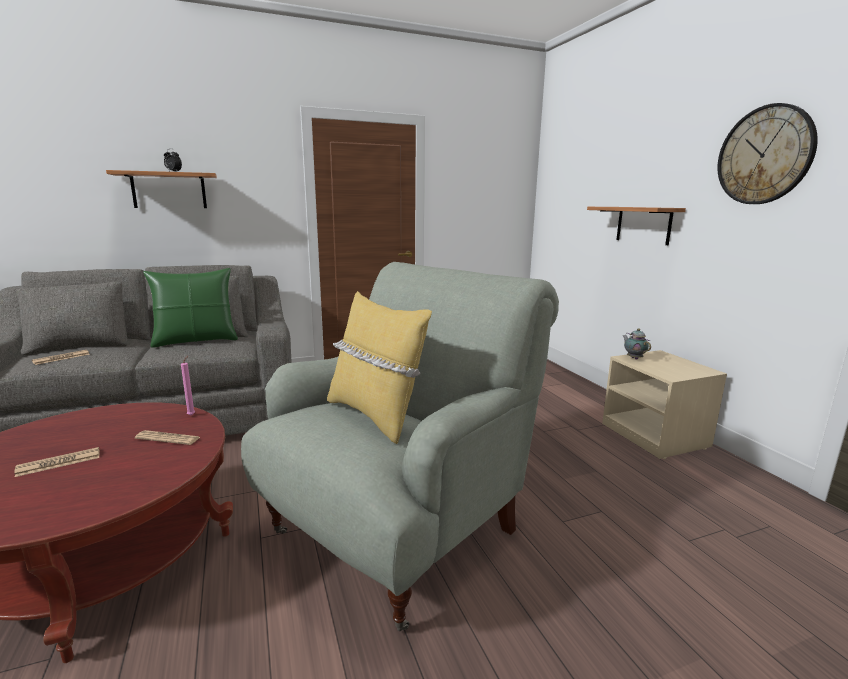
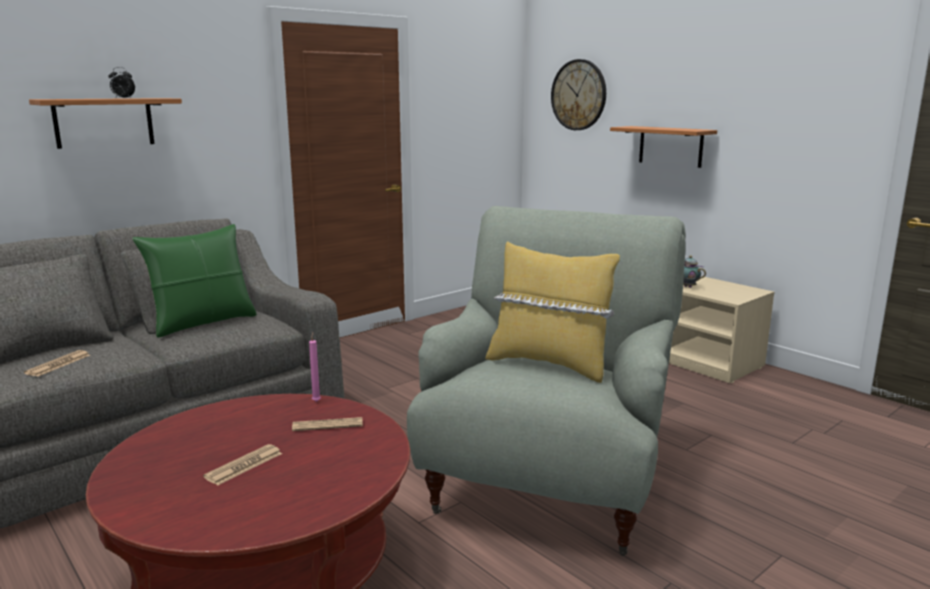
camera: 20 degrees left, 0 degrees up
wall clock [717,103,818,204] -> wall clock moved to [551,59,606,130]

